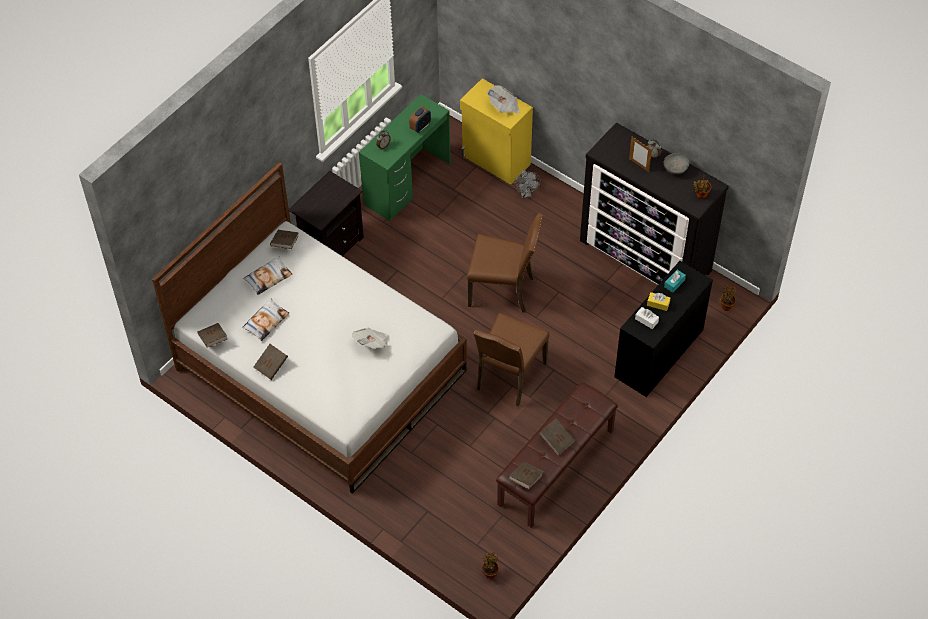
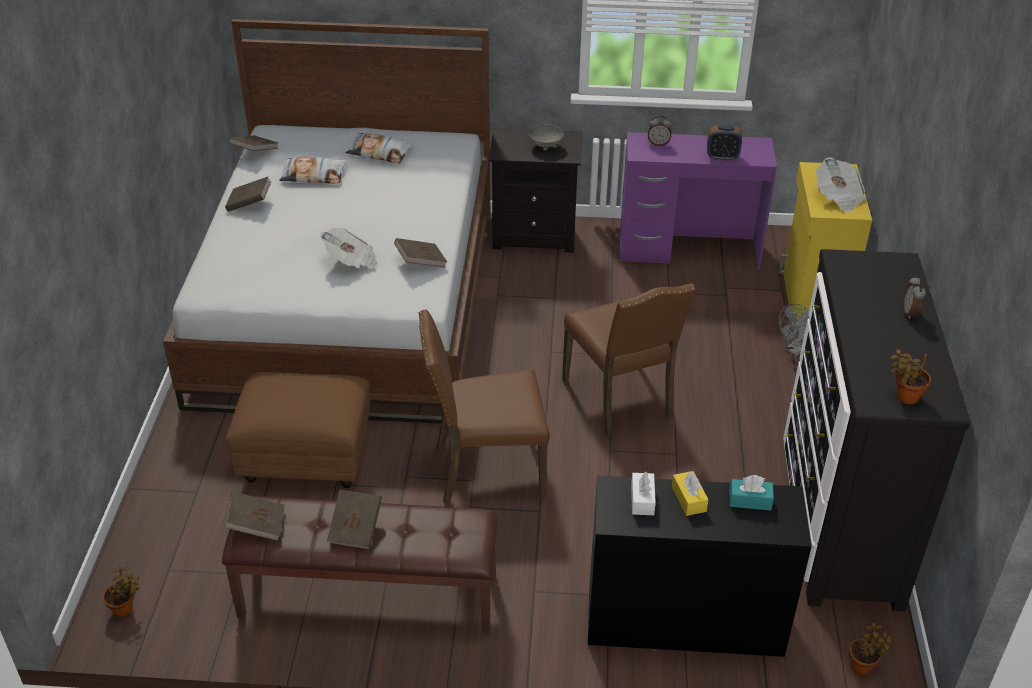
camera: 55 degrees right, 15 degrees down
brown book [270,230,299,249] -> brown book moved to [394,238,447,268]
green desk [359,94,451,221] -> purple desk [620,132,777,269]
picture frame [629,136,652,172] -> none
grey bowl [663,153,689,174] -> grey bowl moved to [529,125,564,150]
none -> brown ottoman [226,372,370,488]

